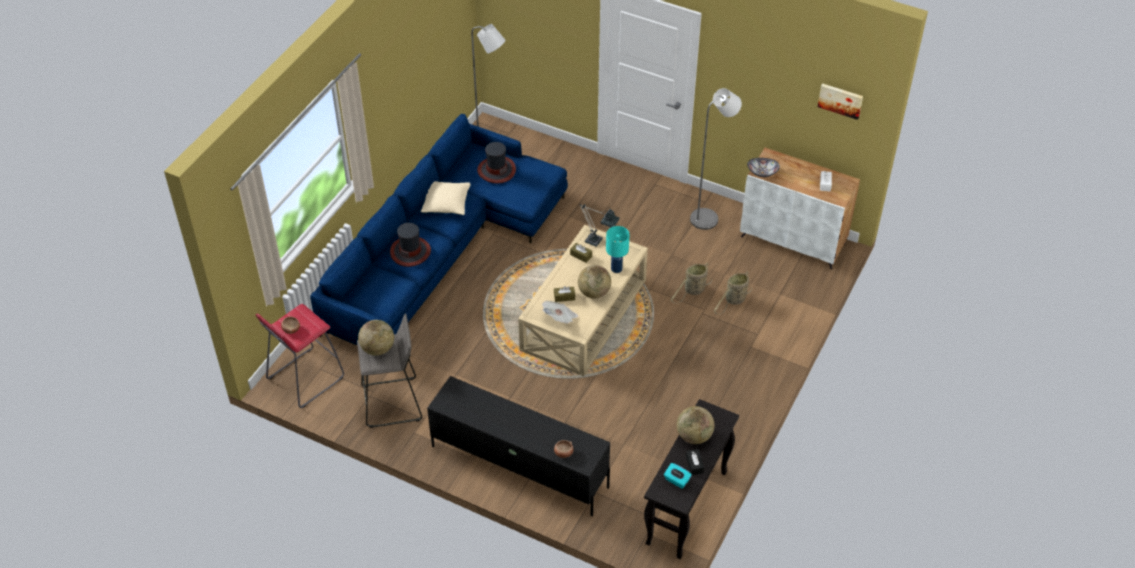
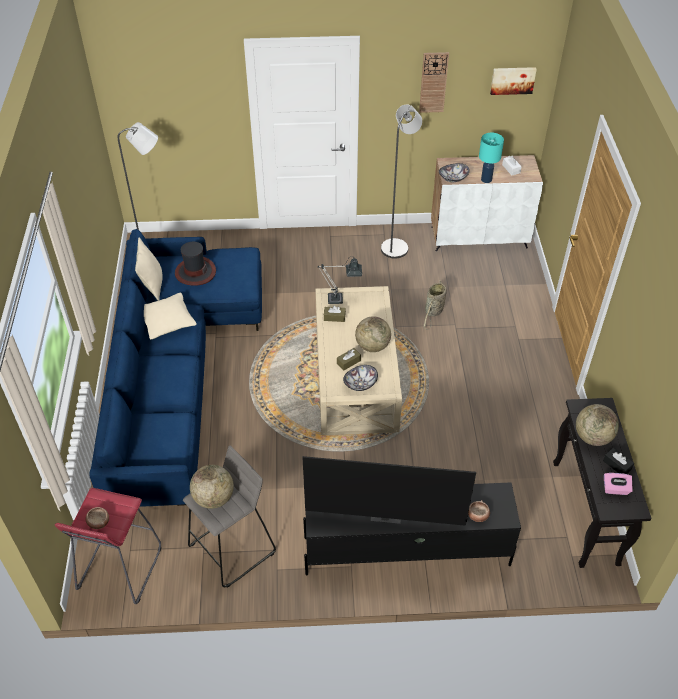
camera: 30 degrees left, 0 degrees up
hat [390,223,431,267] -> none
newspaper [542,301,578,324] -> bowl [343,365,378,391]
turquoise table lamp [606,226,630,273] -> turquoise table lamp moved to [479,133,504,183]
turquoise tissue box [664,463,692,489] -> pink tissue box [604,473,633,495]
basket [714,271,752,315] -> none
none -> beige pillow [135,237,162,301]
none -> television [302,456,476,526]
none -> wall clock [419,52,449,113]

